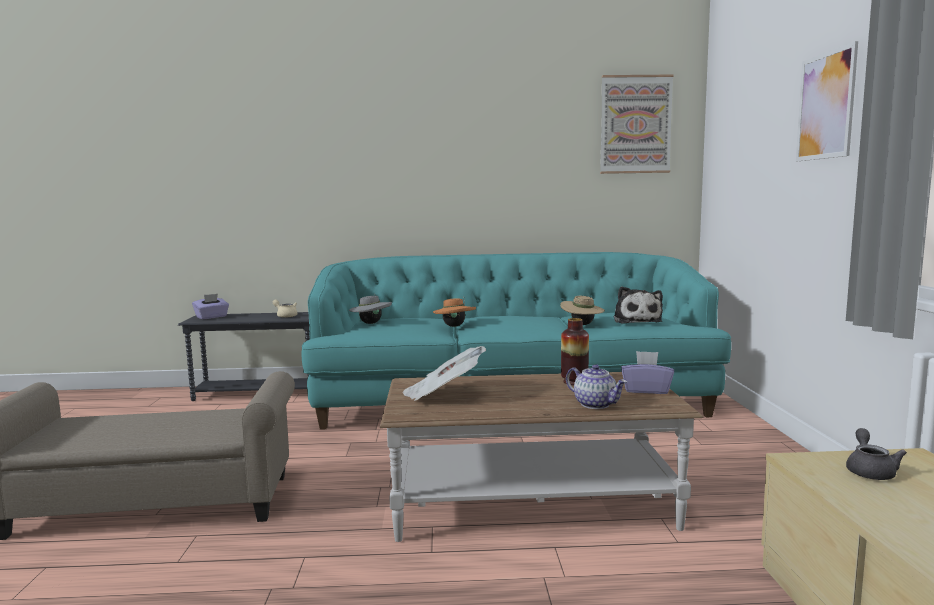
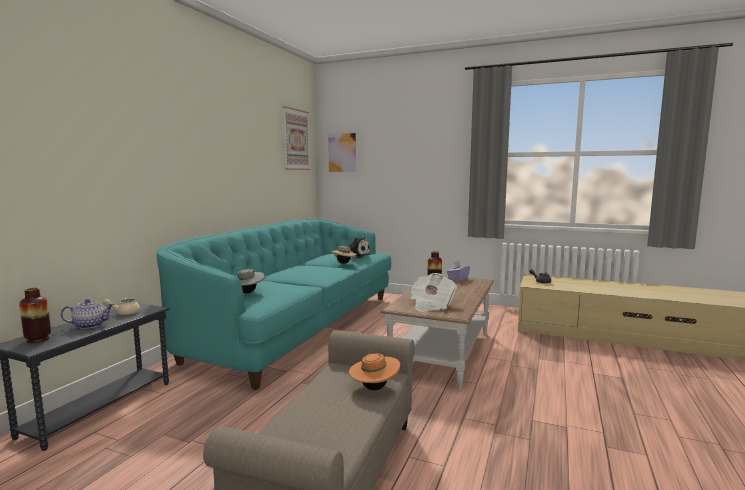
camera: 65 degrees left, 0 degrees up
purple tissue box [192,294,229,319] -> vase [19,288,51,343]
orange hat [433,298,476,327] -> orange hat moved to [349,350,400,390]
teapot [566,364,627,409] -> teapot moved to [61,299,114,329]
picture [796,41,858,161] -> picture moved to [326,131,358,174]

